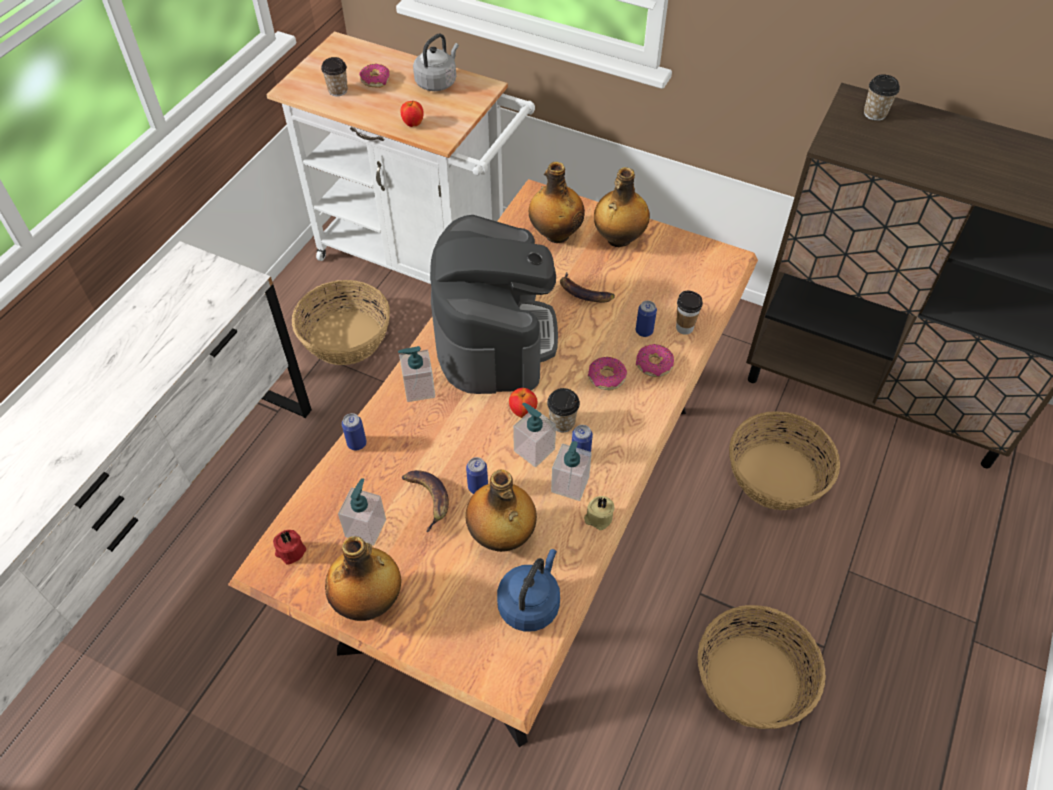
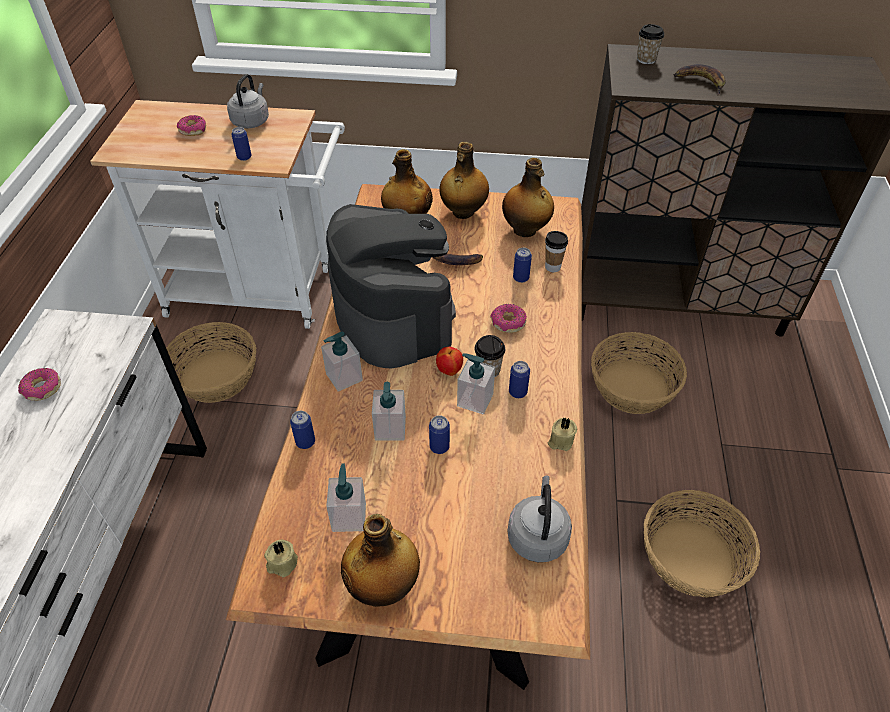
camera: 20 degrees left, 5 degrees down
red candle [273,530,306,565] -> beige candle [264,539,298,577]
cup [321,57,348,96] -> none
apple [400,101,424,127] -> can [231,127,251,161]
banana [402,470,449,532] -> banana moved to [674,64,726,96]
bottle [466,470,537,552] -> bottle moved to [502,158,554,237]
blue kettle [497,549,560,632] -> grey kettle [507,475,572,562]
soap dispenser [551,441,592,501] -> soap dispenser moved to [372,382,406,440]
donut [636,344,674,377] -> donut moved to [18,368,61,401]

